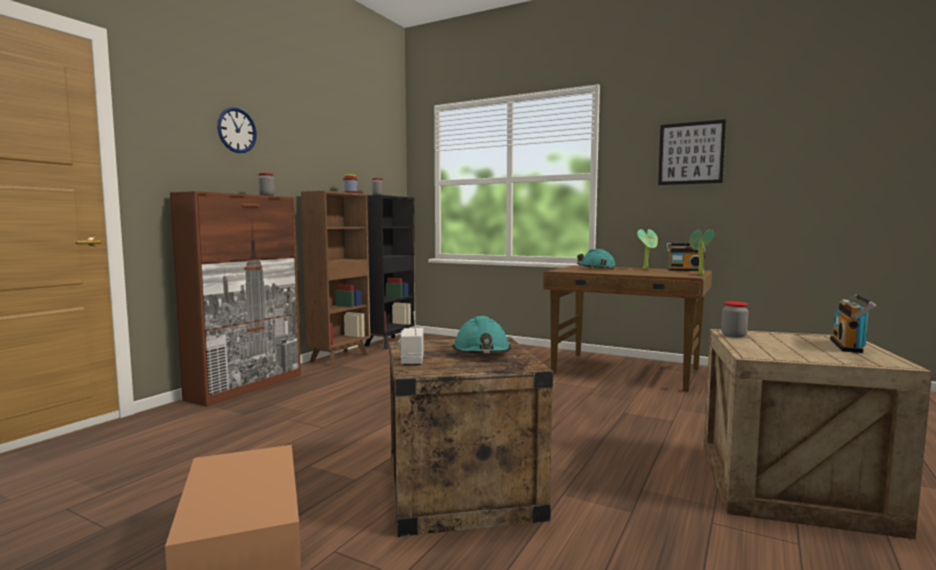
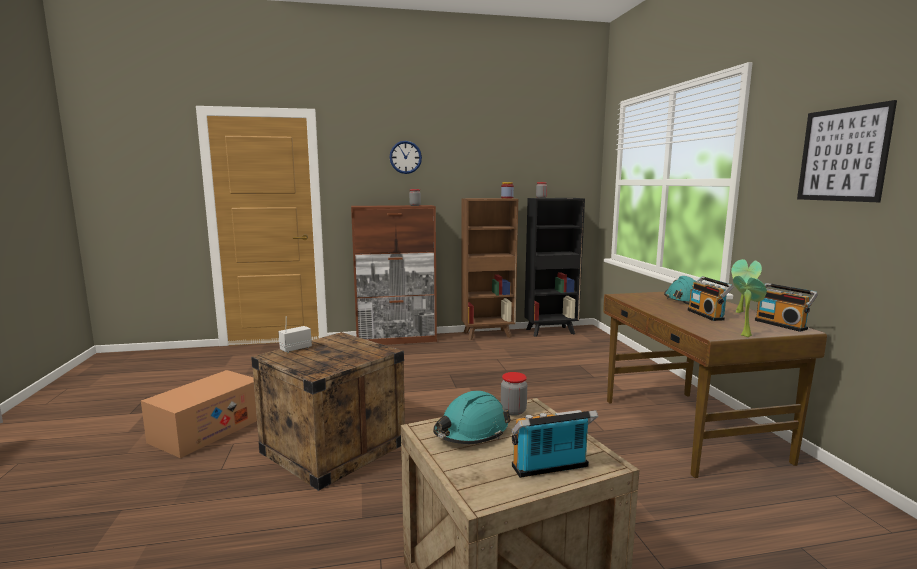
camera: 50 degrees right, 5 degrees up
turquoise hard hat [452,316,511,353] -> turquoise hard hat moved to [433,391,511,444]
none -> radio [687,276,734,321]

